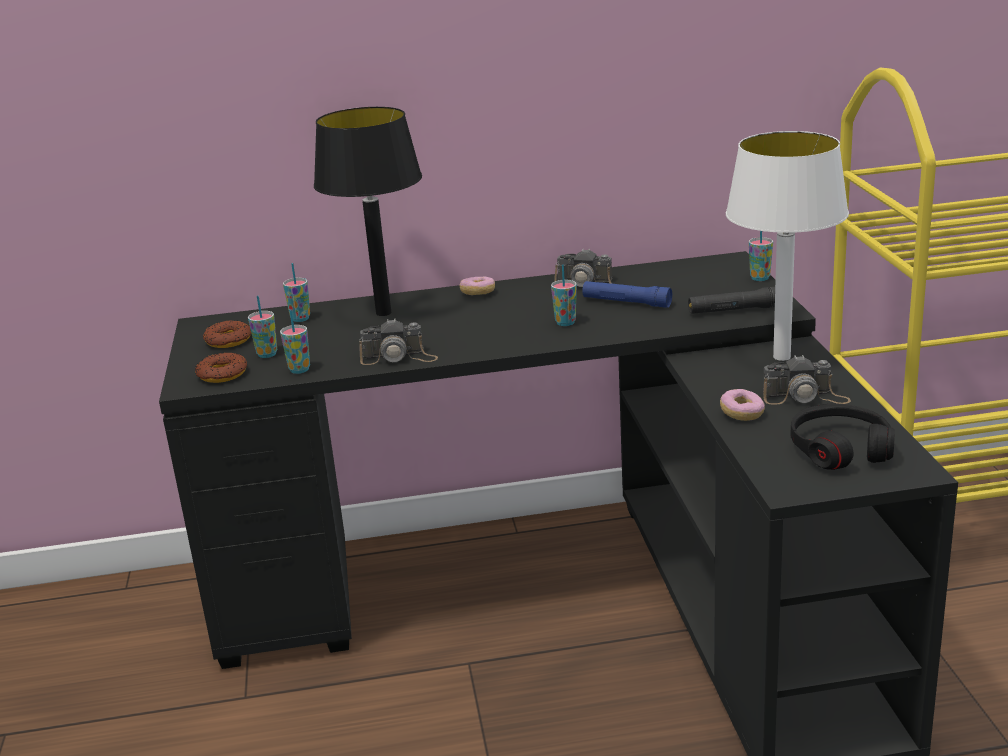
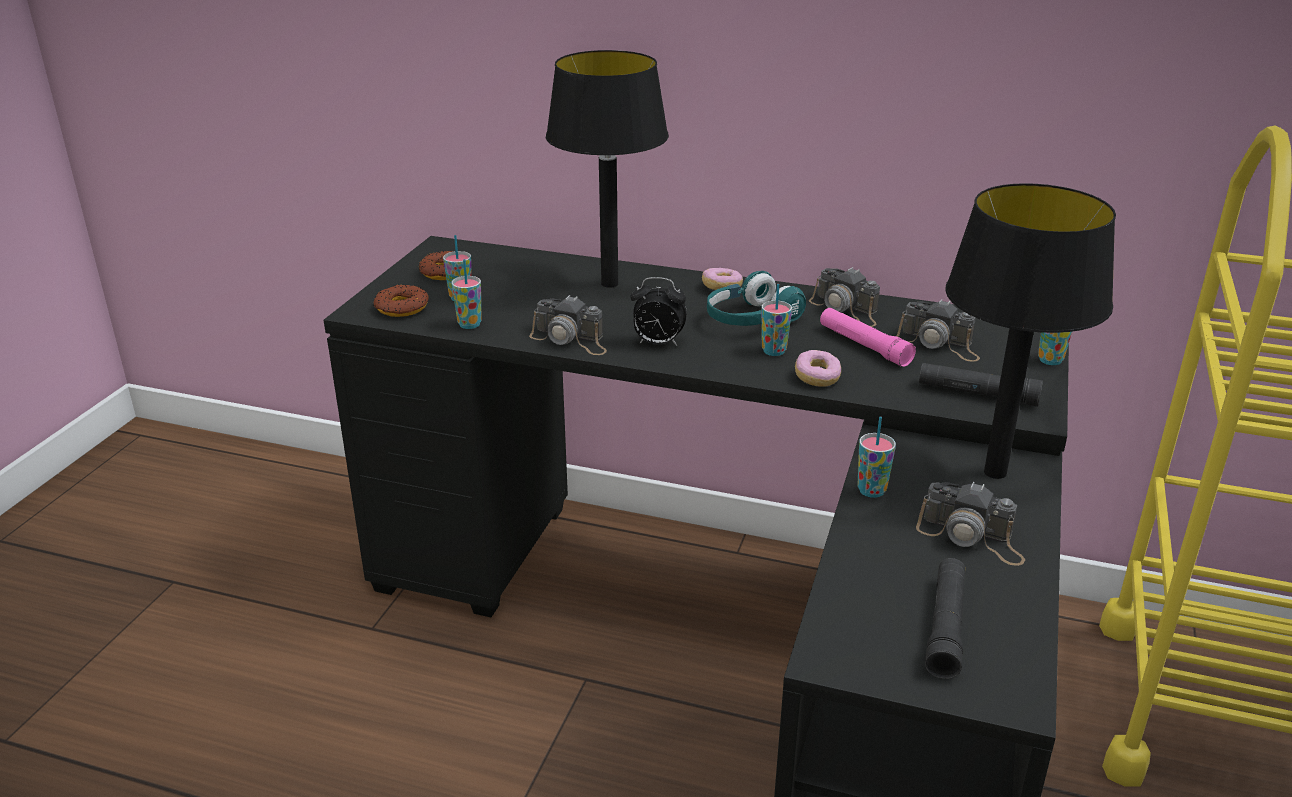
camera: 25 degrees right, 5 degrees up
cup [283,263,310,322] -> cup moved to [858,417,896,498]
blue flashlight [582,281,672,308] -> pink flashlight [820,308,916,367]
donut [720,389,765,421] -> donut moved to [795,350,841,387]
white table lamp [726,131,849,361] -> black table lamp [945,183,1116,479]
black headphones [790,404,895,470] -> black flashlight [925,558,965,679]
none -> alarm clock [630,277,687,346]
none -> turquoise headphones [707,271,806,326]
none -> camera [896,299,980,362]

